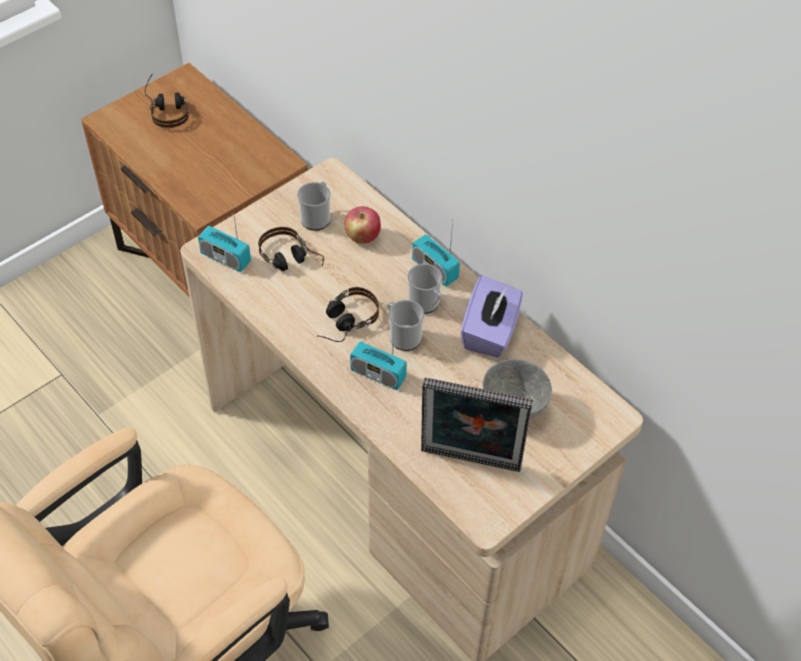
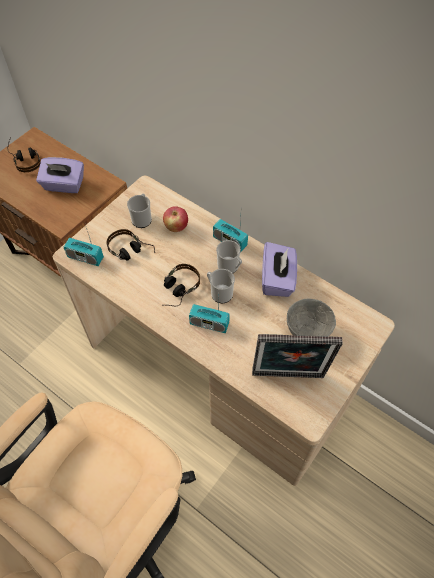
camera: 10 degrees left, 5 degrees up
none -> purple tissue box [36,157,84,193]

